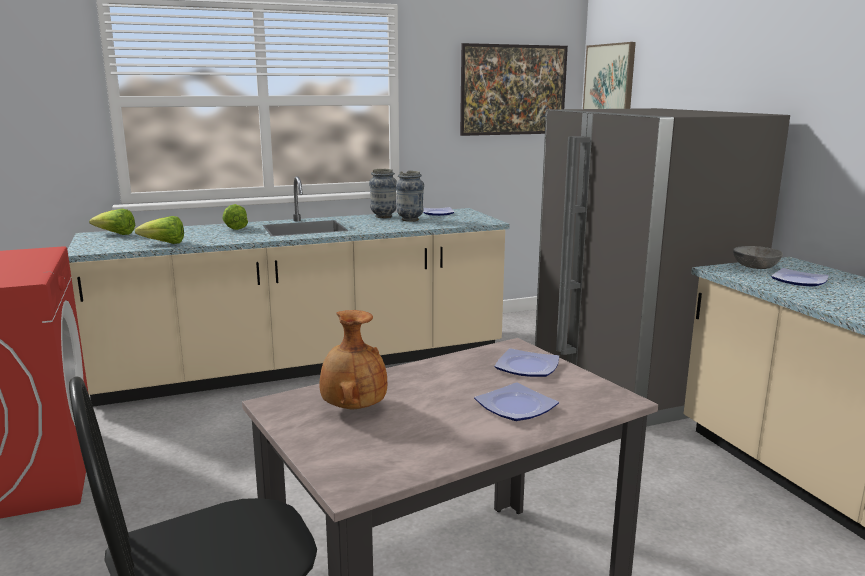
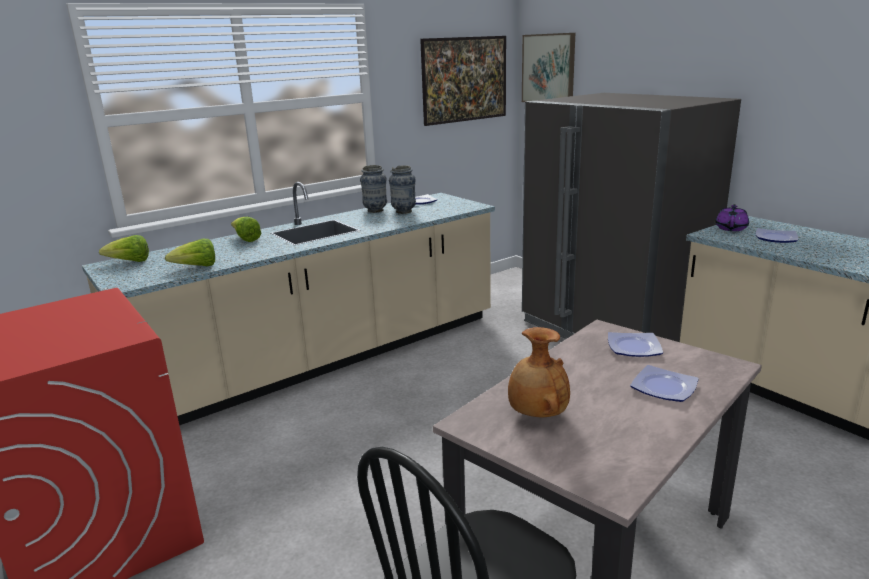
camera: 15 degrees left, 5 degrees up
grey bowl [733,246,783,269] -> purple teapot [715,204,749,231]

